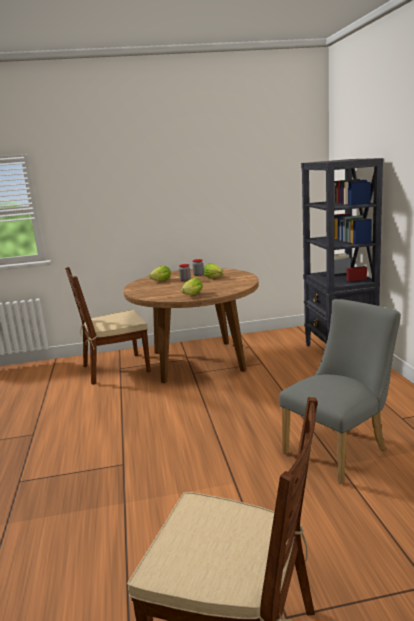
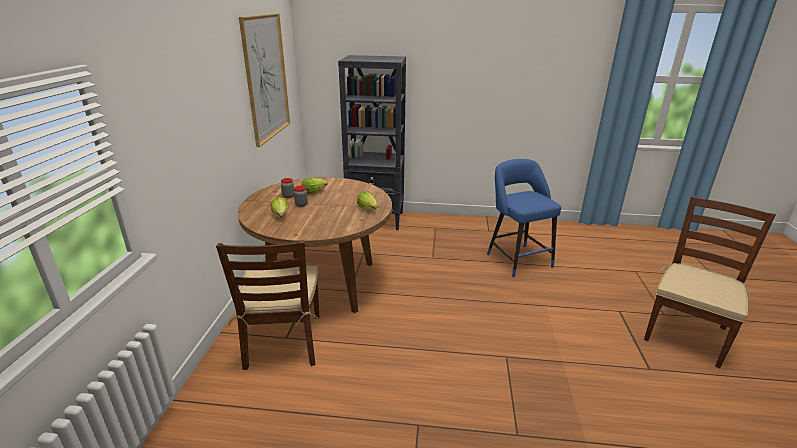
camera: 75 degrees left, 10 degrees up
grey chair [279,299,401,484] -> blue stool [487,159,561,278]
none -> picture [239,13,290,147]

